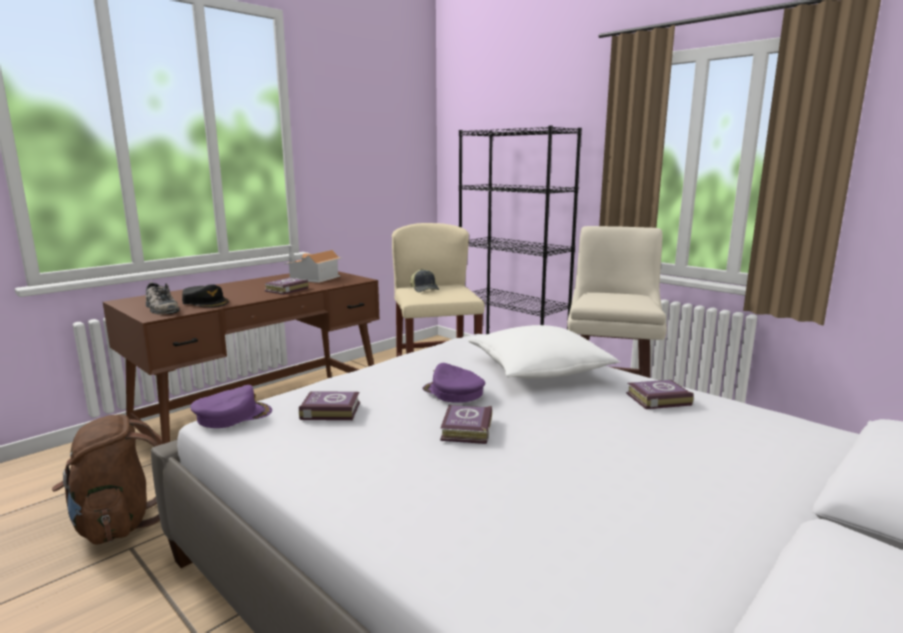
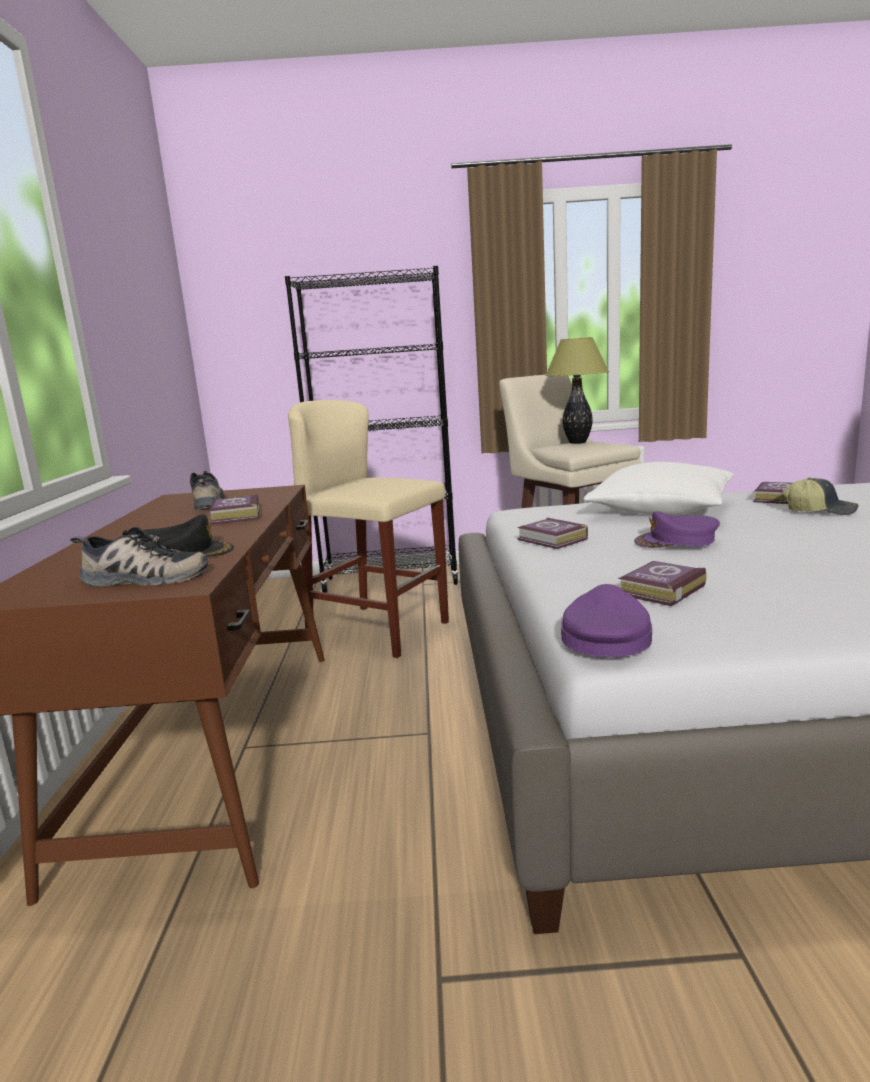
camera: 45 degrees left, 0 degrees up
brown backpack [52,414,160,545] -> none
toy house [284,245,342,283] -> shoe [190,471,225,510]
cap [410,269,439,292] -> cap moved to [783,478,858,515]
book [440,405,492,444] -> book moved to [517,518,588,549]
none -> table lamp [545,337,609,444]

